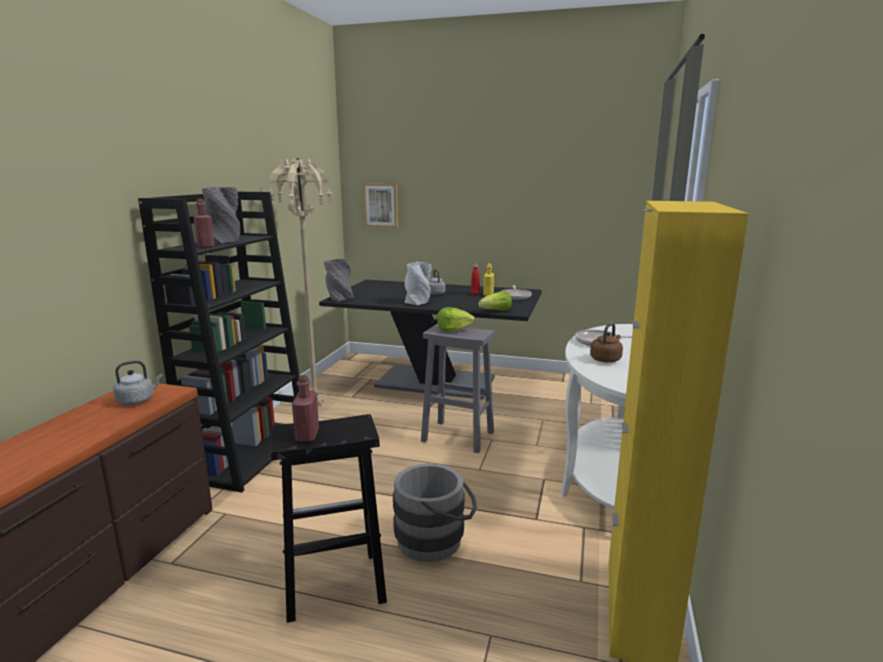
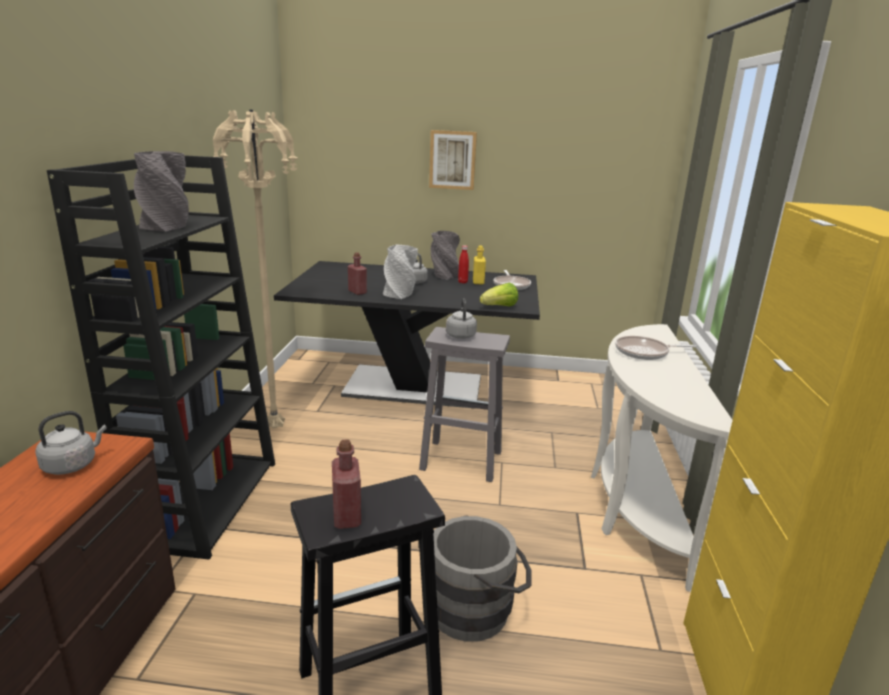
camera: 10 degrees left, 5 degrees up
red bottle [193,199,215,248] -> red bottle moved to [348,252,367,295]
grey vase [323,259,354,301] -> grey vase moved to [431,231,460,280]
picture [363,183,398,228] -> picture moved to [429,130,477,190]
lettuce [437,307,475,332] -> grey kettle [446,298,477,339]
brown kettle [590,323,623,363] -> none

